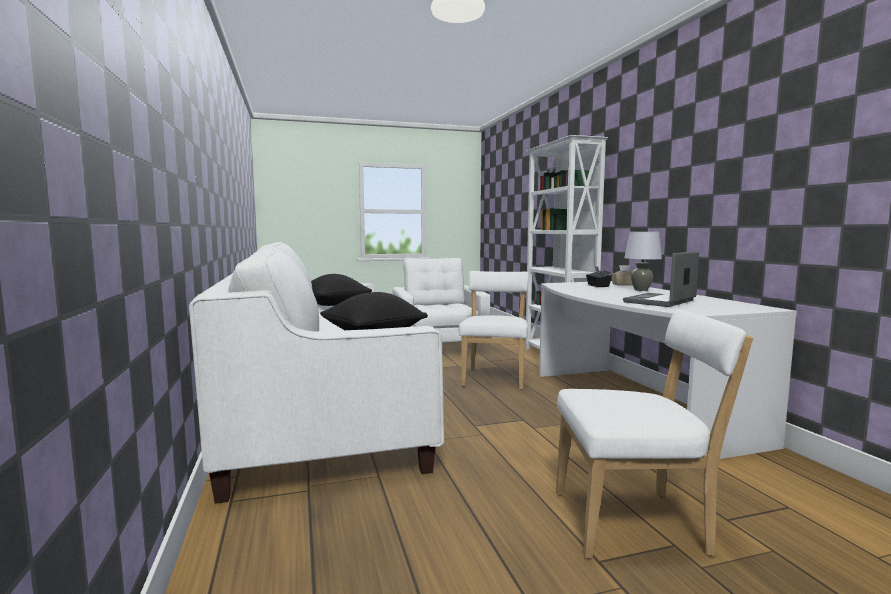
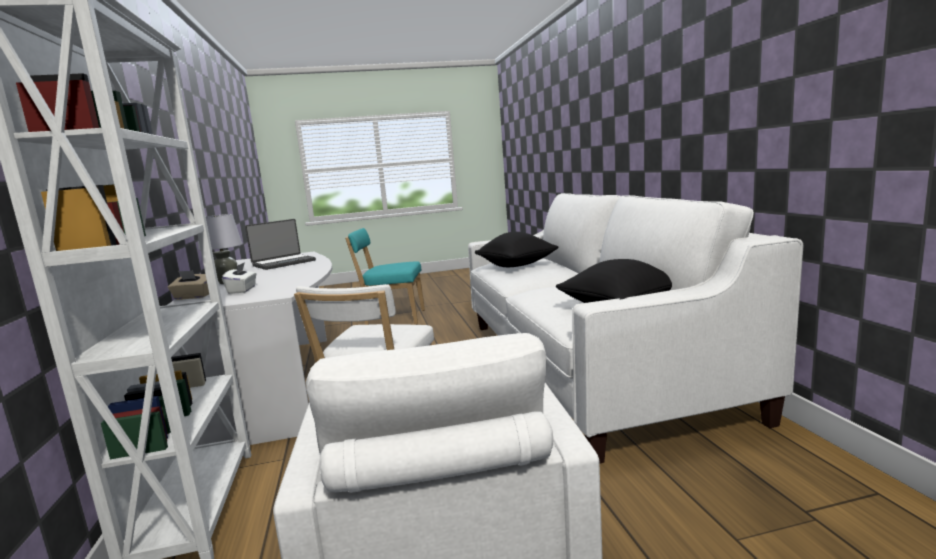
camera: 175 degrees left, 5 degrees up
white chair [556,309,753,559] -> turquoise chair [345,228,425,325]
black tissue box [586,266,612,287] -> white tissue box [222,262,257,294]

